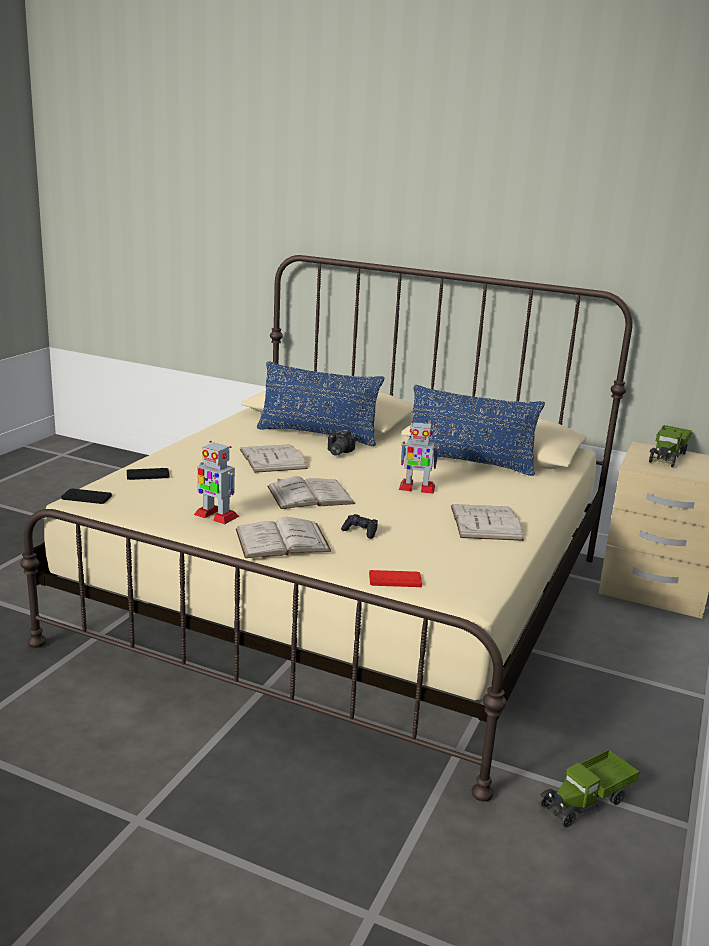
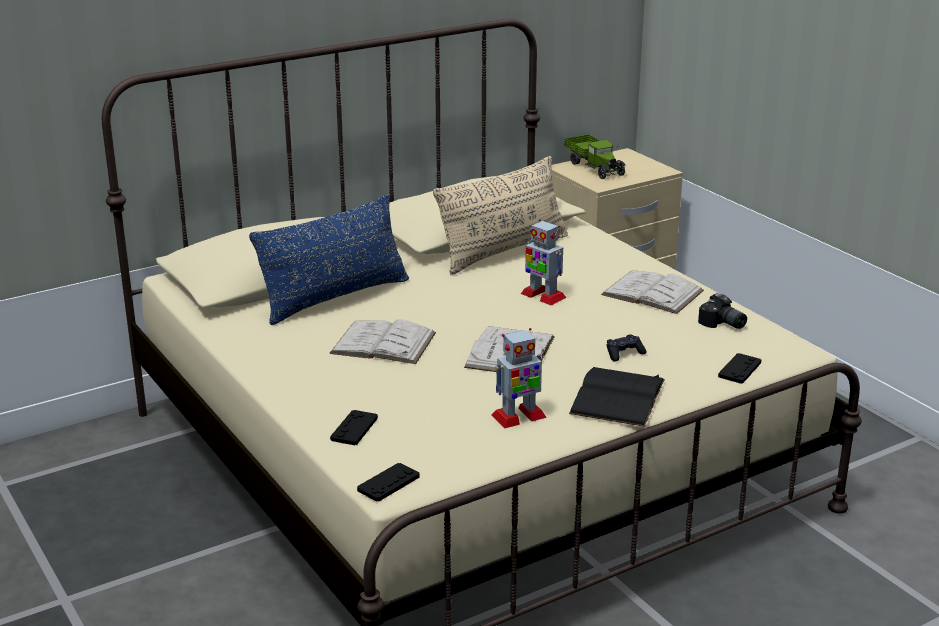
camera: 55 degrees left, 5 degrees up
white book [236,517,332,558] -> black book [569,367,665,427]
camera [328,430,355,456] -> camera moved to [698,293,747,329]
red game controller [369,570,422,587] -> black game controller [718,353,761,383]
toy robot [399,421,439,494] -> toy robot turned 90 degrees clockwise [521,219,567,305]
blue pillow [405,385,545,476] -> beige pillow [433,156,568,275]
toy truck [538,750,640,827] -> none

